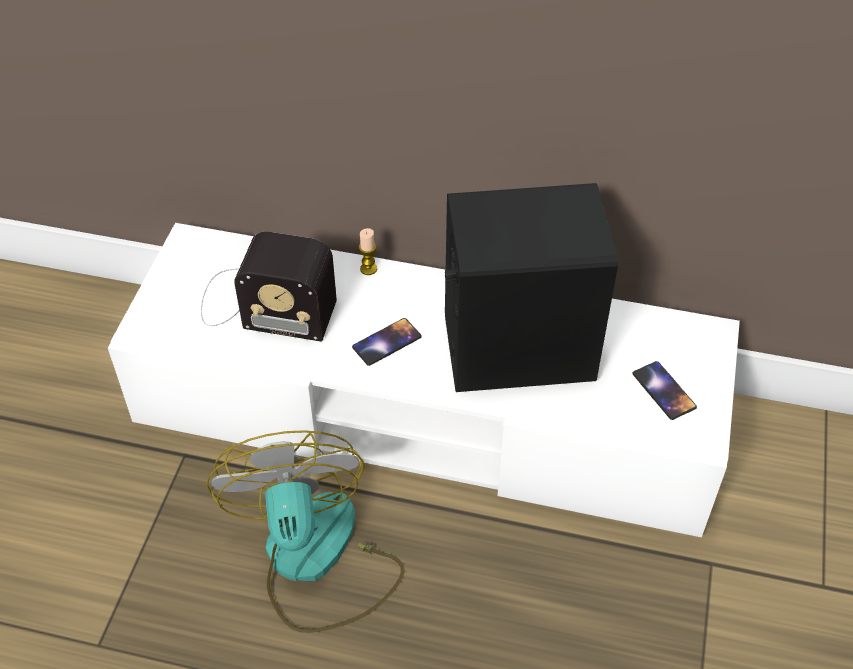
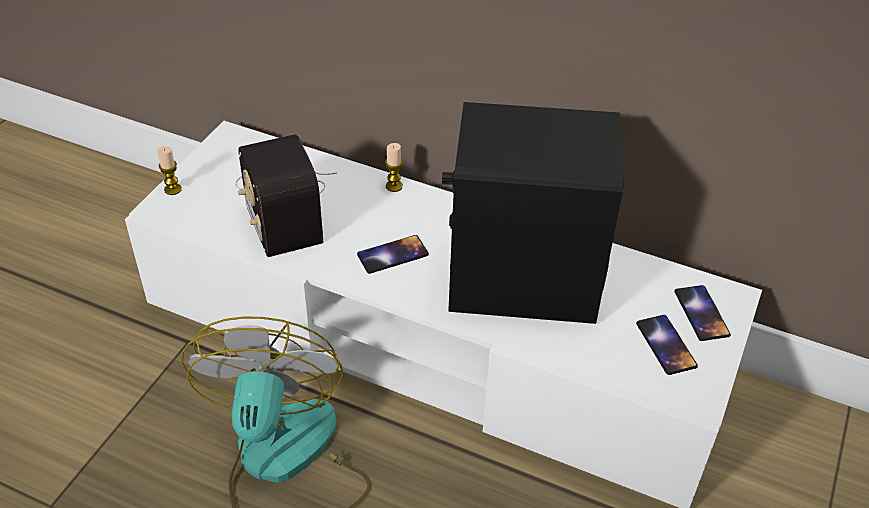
camera: 10 degrees right, 5 degrees down
radio [201,232,337,342] -> radio turned 45 degrees clockwise [235,134,337,257]
none -> candle [157,146,182,195]
none -> phone [675,285,731,341]

